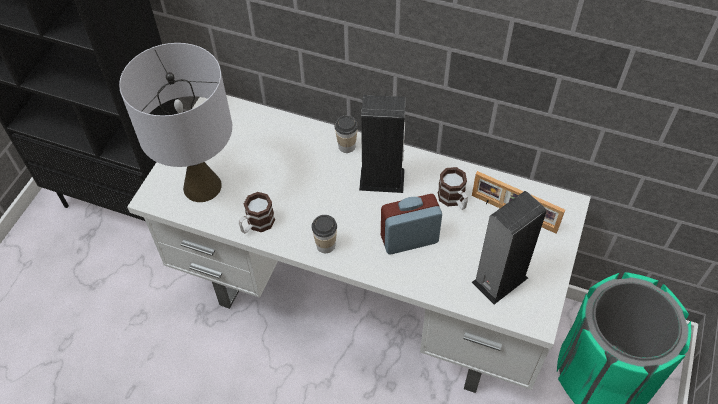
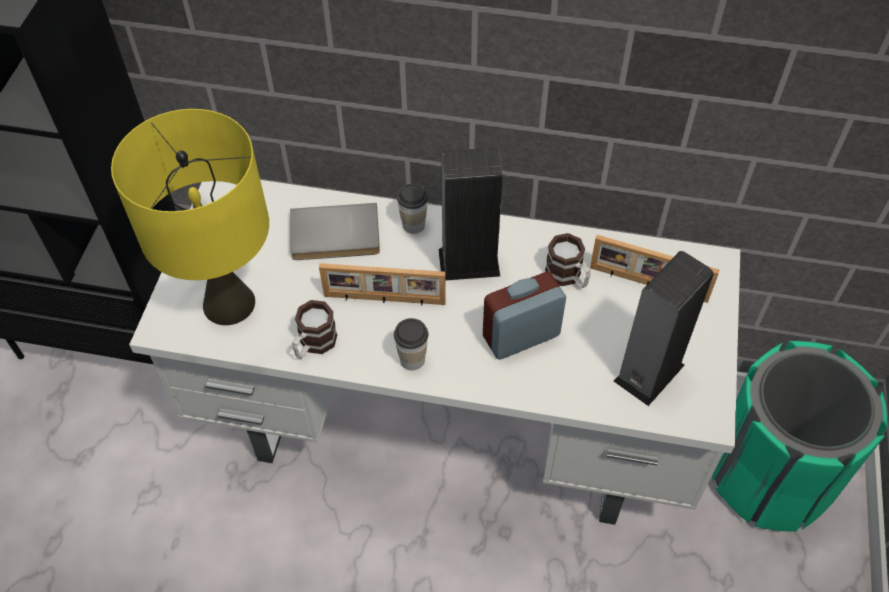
camera: 10 degrees left, 0 degrees up
grey table lamp [119,43,232,202] -> yellow table lamp [111,109,269,325]
none -> grey book [290,203,380,260]
none -> picture frame [319,263,446,306]

